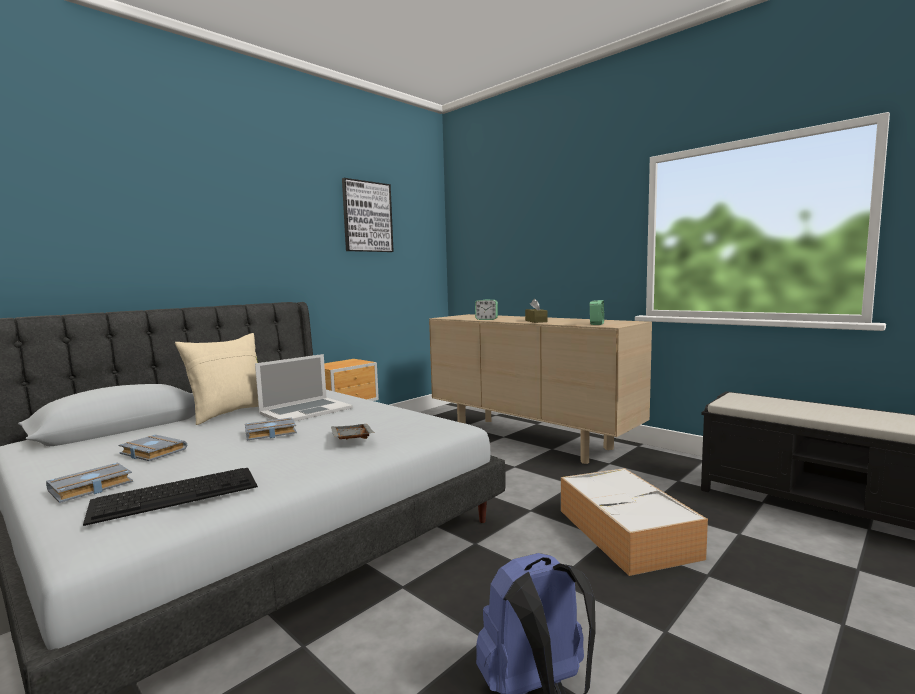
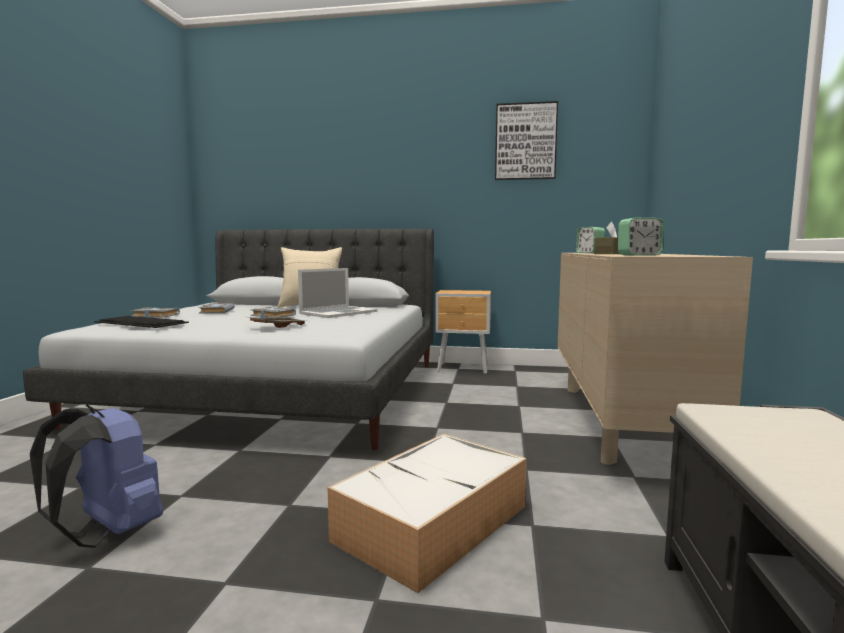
camera: 55 degrees right, 0 degrees up
laptop [255,354,353,422] -> laptop turned 60 degrees counterclockwise [298,268,377,318]

